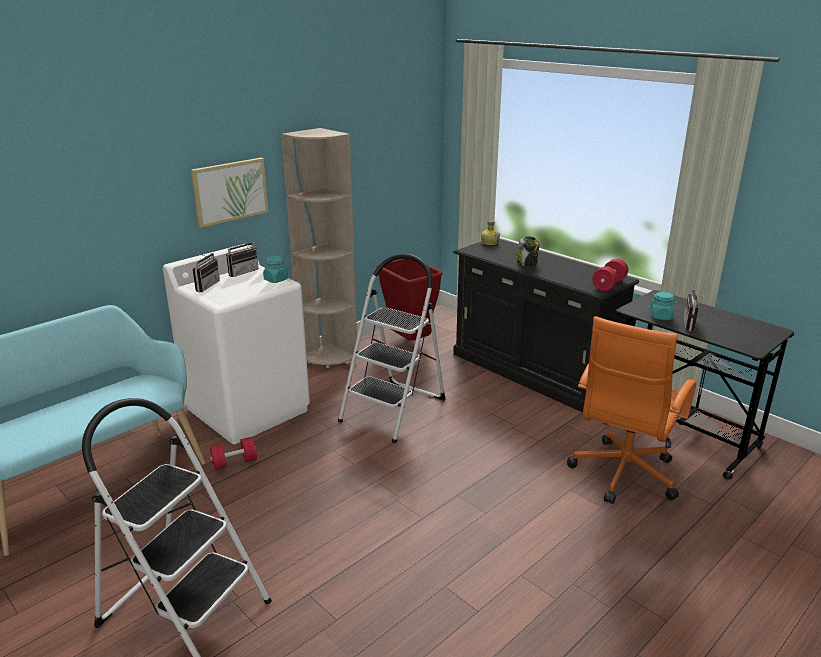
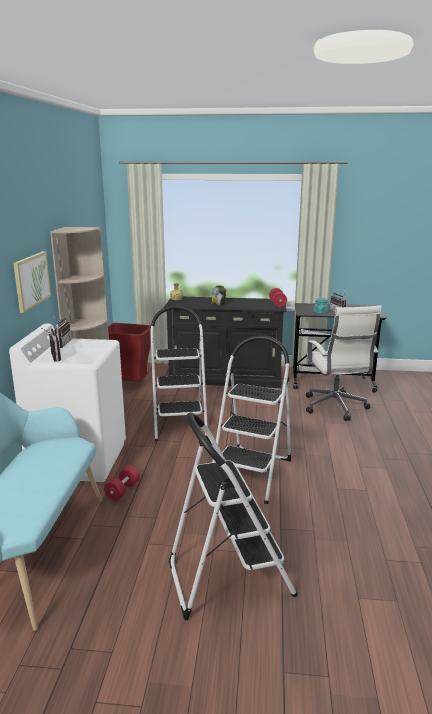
camera: 40 degrees left, 5 degrees down
turquoise jar [263,256,288,283] -> none
orange office chair [567,316,697,504] -> white office chair [306,305,382,421]
none -> step ladder [212,335,291,504]

